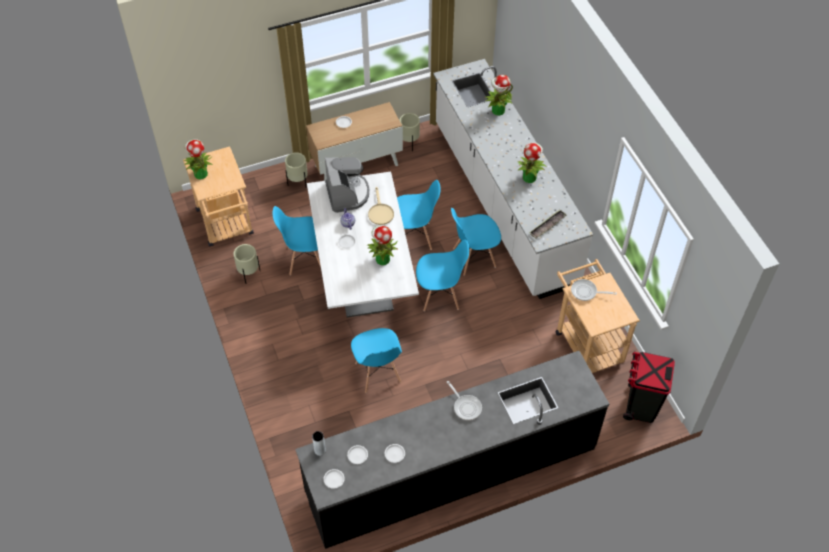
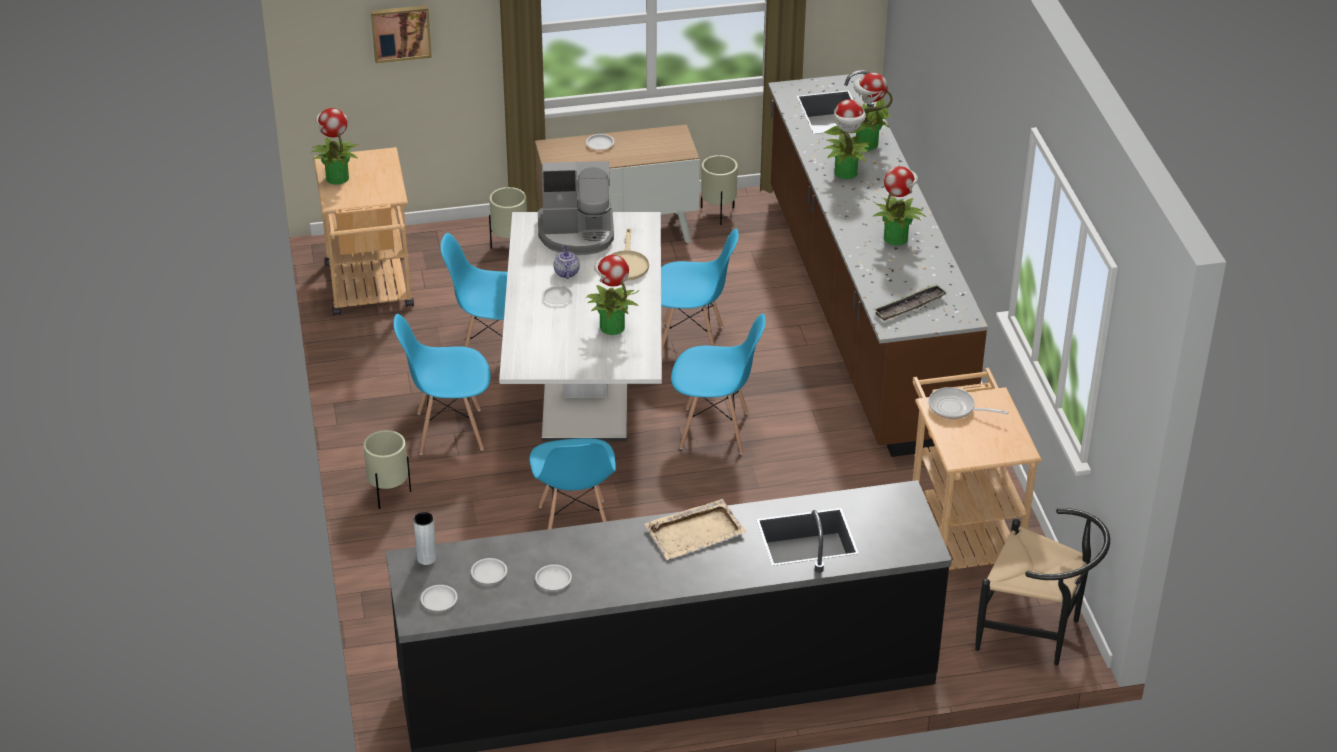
camera: 10 degrees right, 15 degrees down
beige planter [233,244,260,284] -> beige planter moved to [363,430,411,509]
coffee machine [325,157,369,213] -> coffee machine turned 90 degrees clockwise [538,161,614,255]
white counter [433,59,593,299] -> brown counter [768,70,988,457]
frying pan [447,381,482,420] -> beige tray [644,499,746,560]
blue chair [451,208,501,276] -> blue chair moved to [393,314,491,455]
black trash can [623,352,675,423] -> black chair [975,508,1110,666]
none -> picture [371,5,432,63]
none -> potted plant [823,99,872,179]

